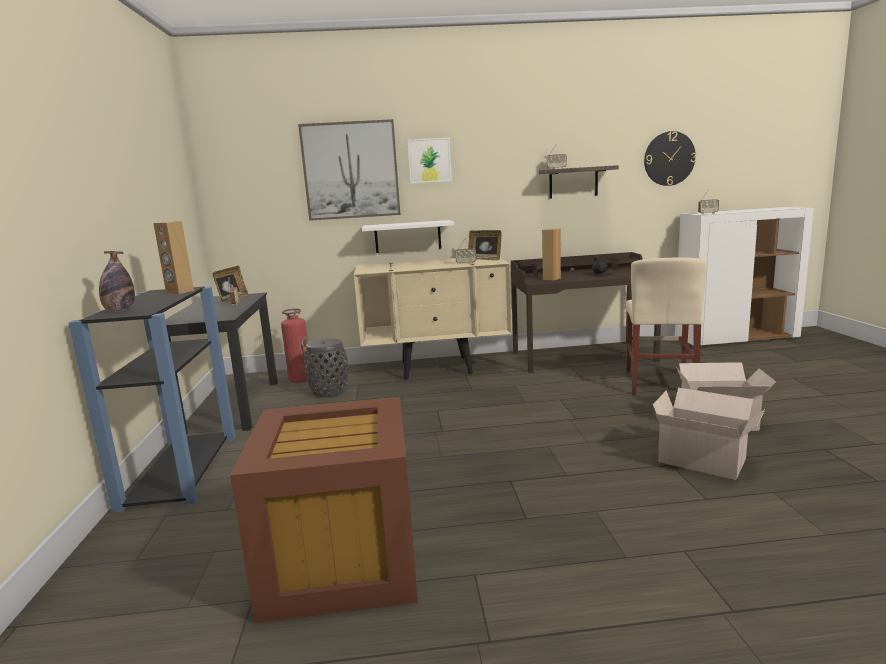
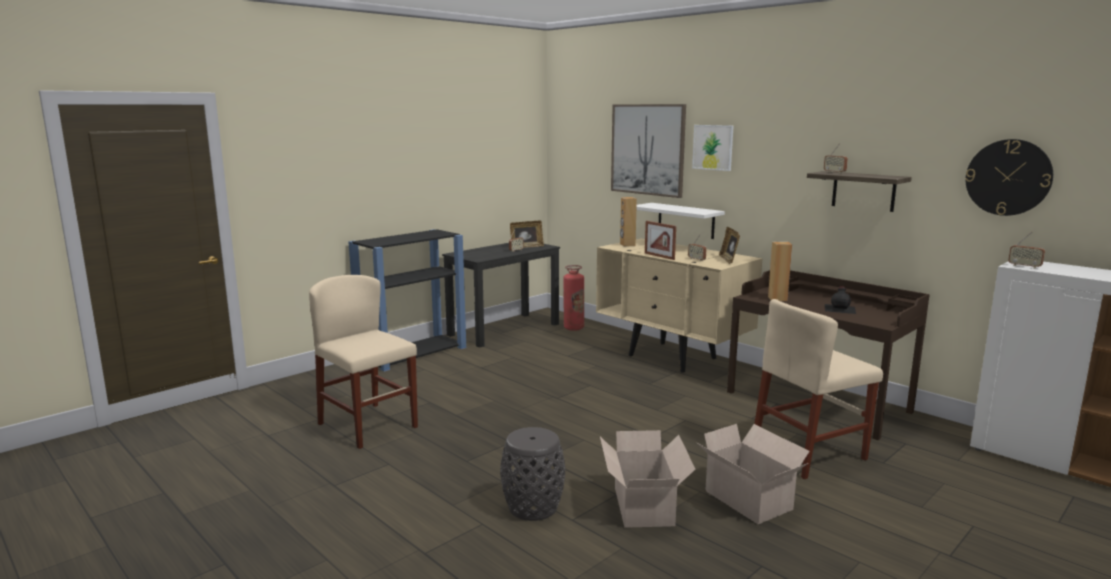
camera: 50 degrees right, 0 degrees up
bottle [99,251,135,312] -> none
brown speaker [153,221,194,294] -> brown speaker moved to [620,197,637,247]
brown storage box [230,397,418,623] -> beige chair [309,275,418,449]
grey stool [304,338,349,397] -> grey stool moved to [500,427,565,521]
none -> picture frame [645,221,676,260]

